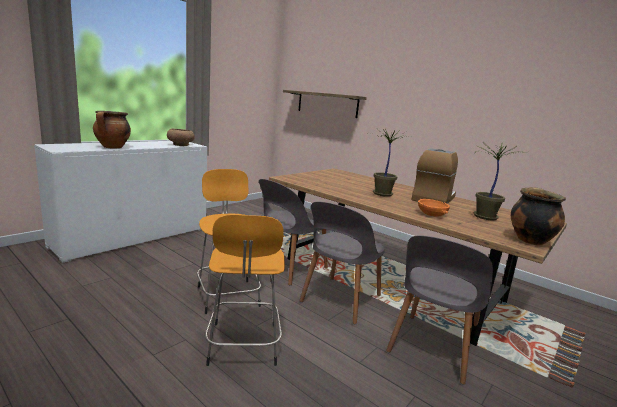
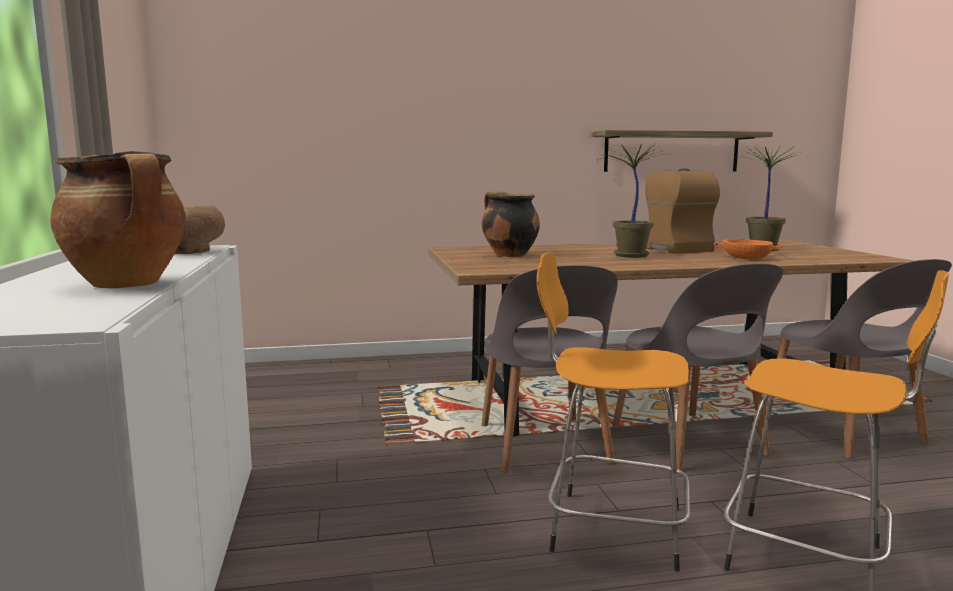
camera: 50 degrees left, 5 degrees down
shelf [283,90,367,118] -> shelf moved to [591,130,773,172]
cooking pot [511,187,566,245] -> cooking pot moved to [482,191,540,257]

